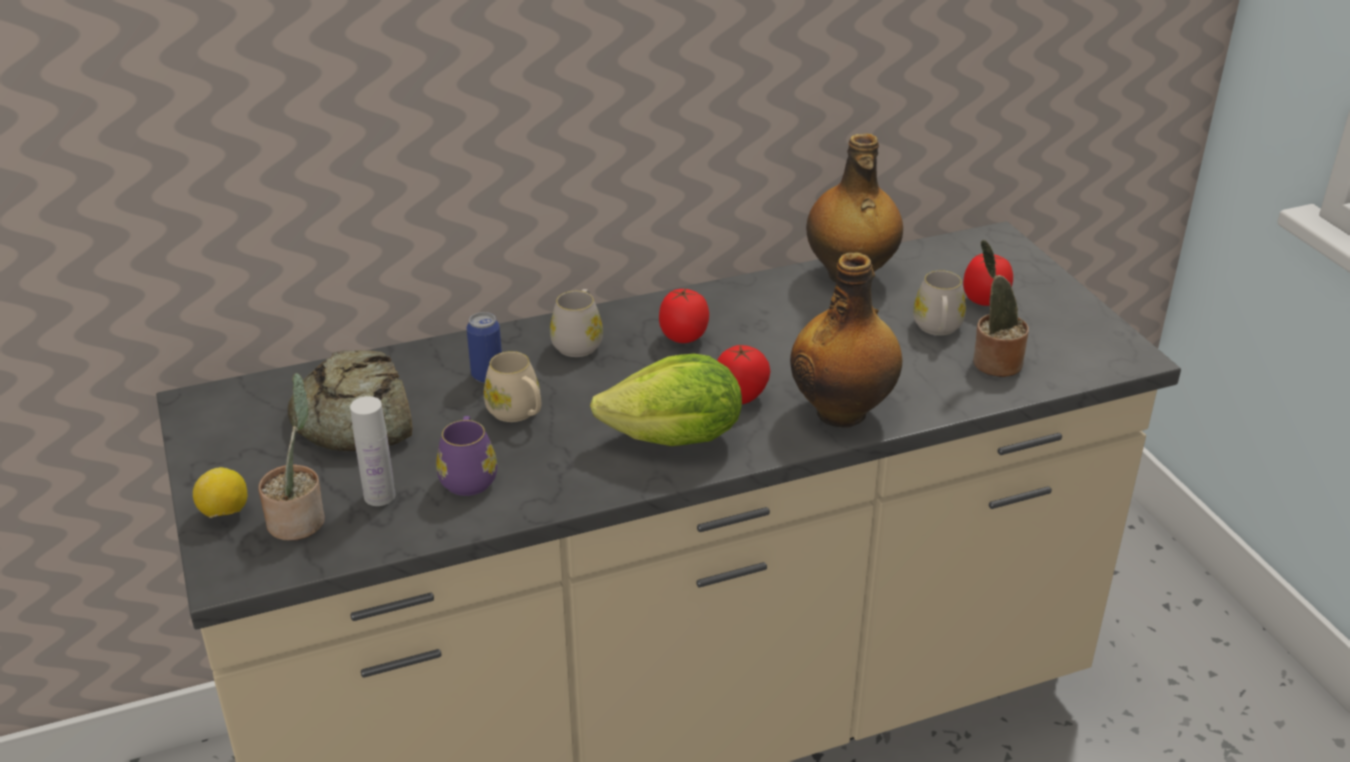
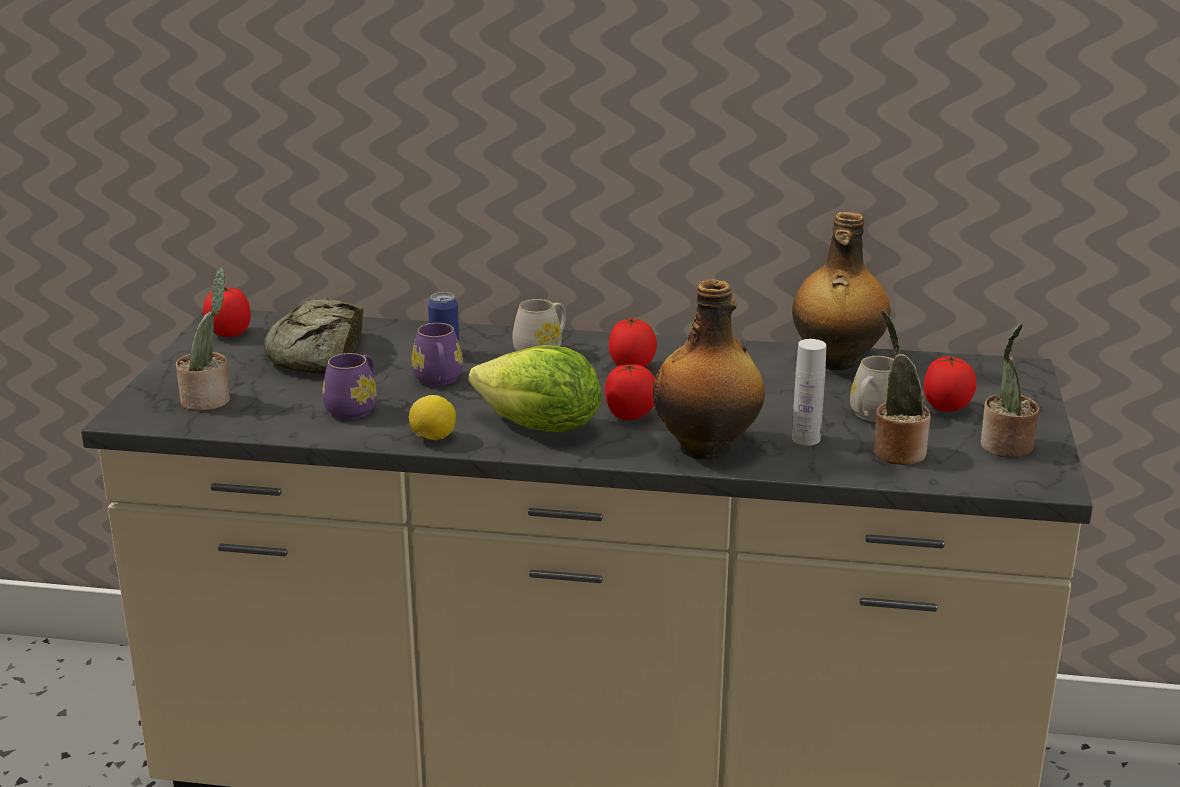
camera: 30 degrees right, 10 degrees down
lemon [193,467,247,518] -> lemon moved to [409,395,456,440]
white bottle [350,396,396,506] -> white bottle moved to [792,339,827,446]
beige mug [484,351,541,422] -> purple mug [411,323,463,386]
none -> tomato [203,287,251,337]
none -> potted plant [981,323,1039,458]

